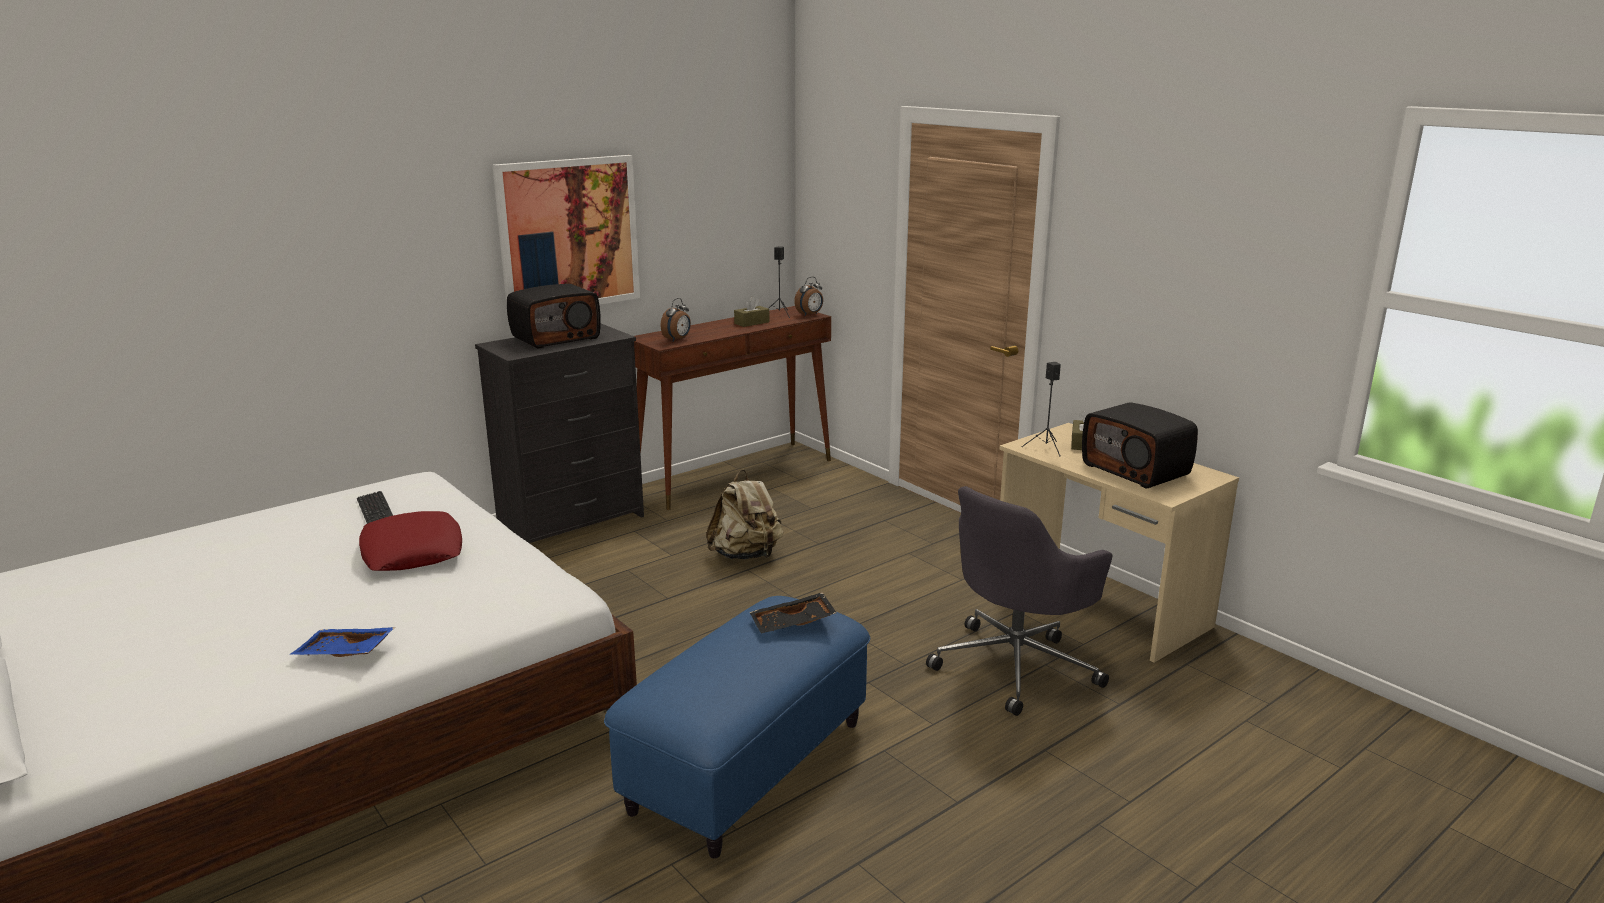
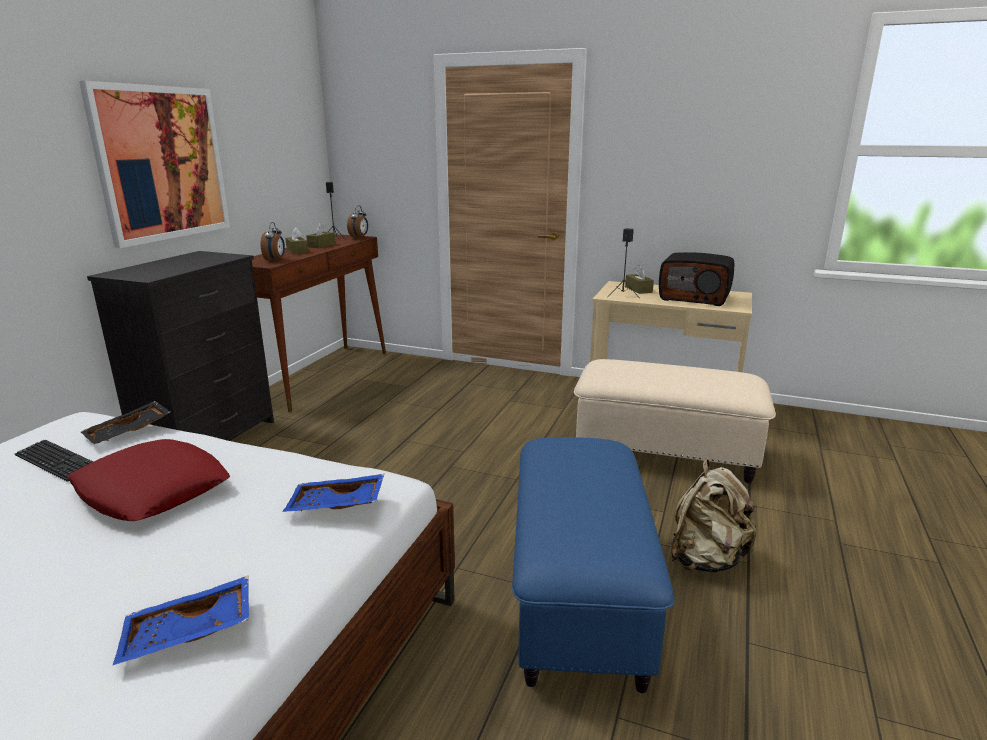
camera: 30 degrees left, 0 degrees up
radio [507,284,601,349] -> none
beige backpack [706,470,783,559] -> beige backpack moved to [671,459,758,572]
black tray [749,592,837,634] -> black tray moved to [81,401,171,444]
grey office chair [926,486,1112,716] -> beige ottoman [574,359,776,483]
none -> blue tray [282,474,384,512]
none -> brown tissue box [285,227,308,254]

